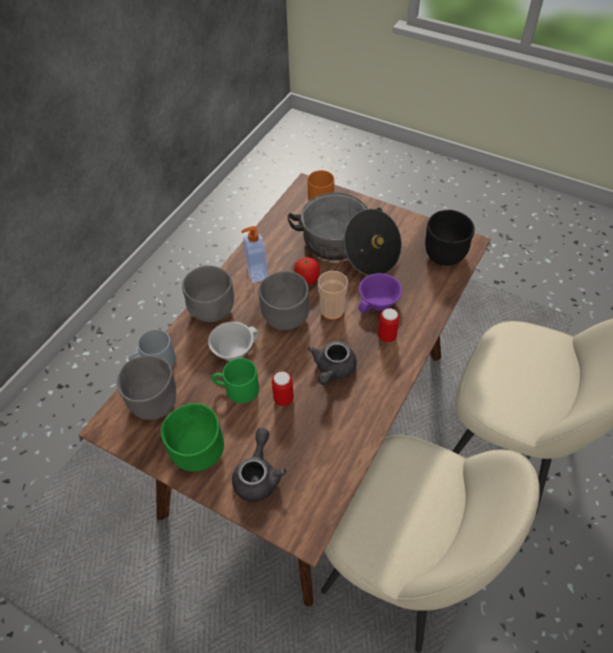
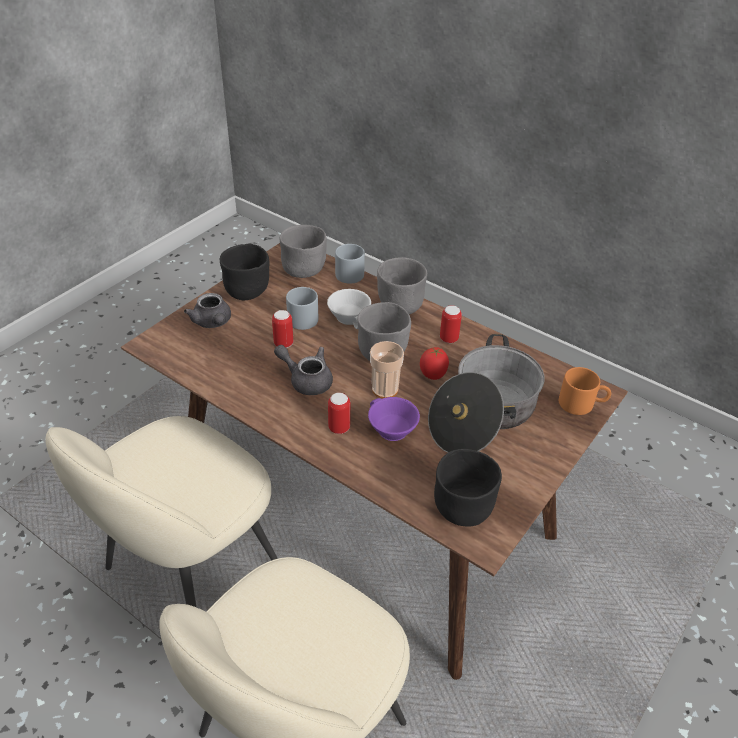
camera: 95 degrees right, 10 degrees down
green bowl [161,403,224,472] -> black bowl [220,244,269,301]
green mug [212,358,259,403] -> grey mug [286,287,318,330]
grey teapot [232,428,287,502] -> grey teapot turned 45 degrees clockwise [184,293,231,328]
soap dispenser [241,226,268,283] -> can [440,305,462,343]

